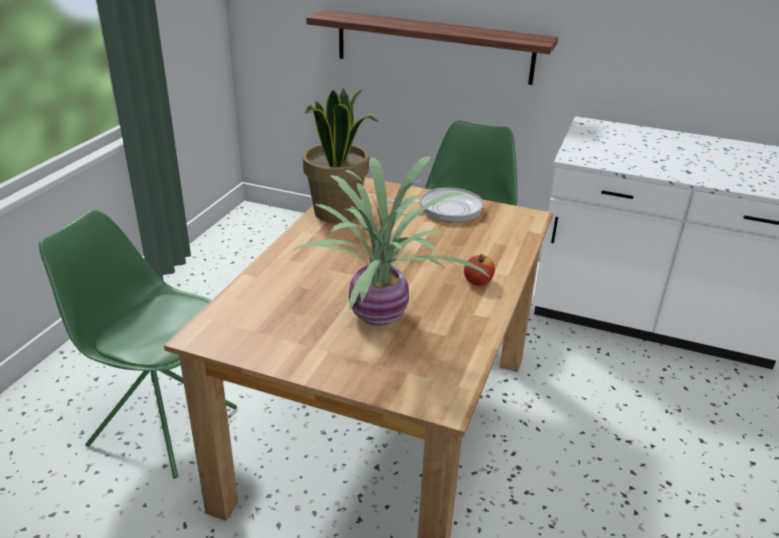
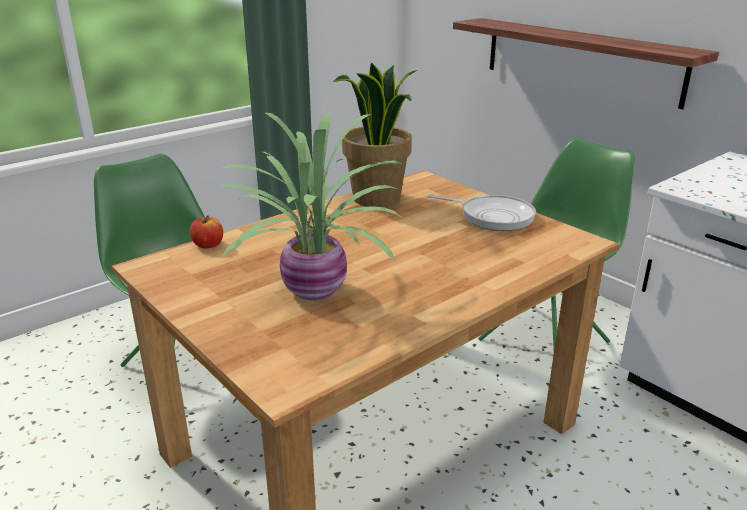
camera: 30 degrees right, 5 degrees down
apple [464,254,495,286] -> apple moved to [190,215,223,248]

